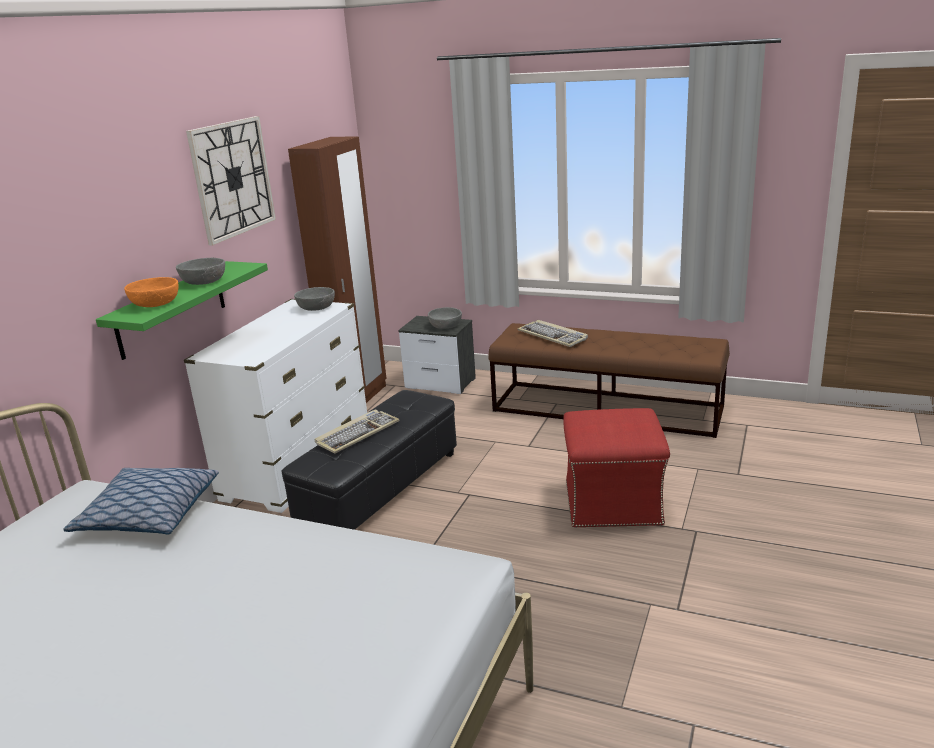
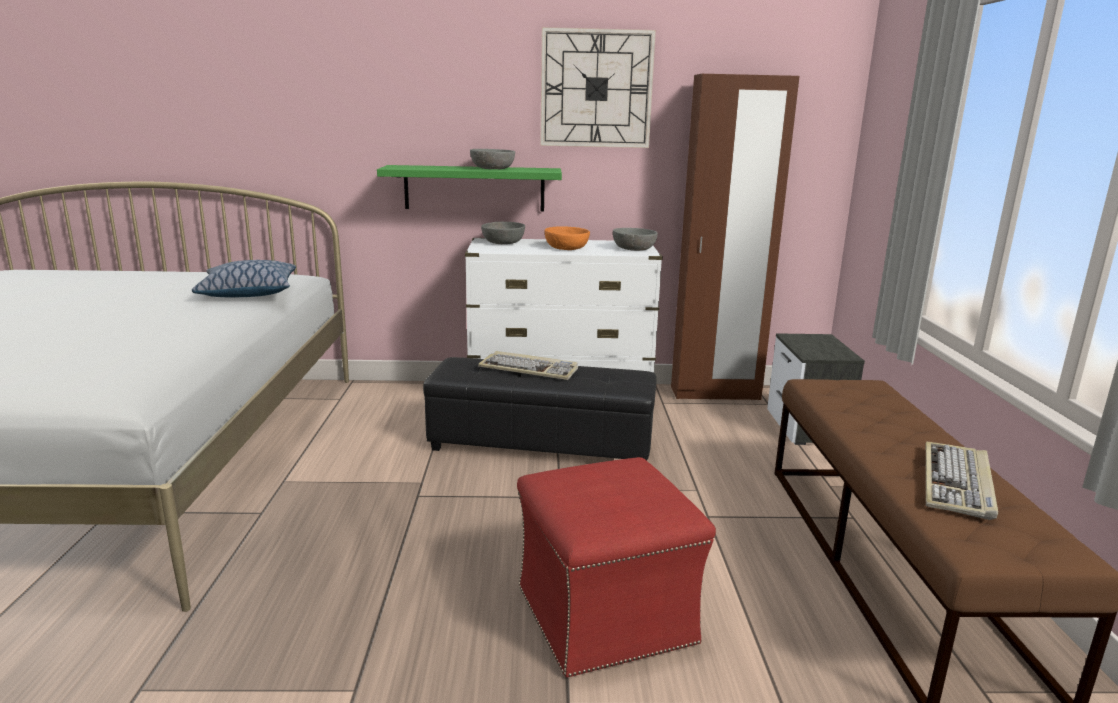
camera: 65 degrees right, 5 degrees down
orange bowl [124,277,179,307] -> orange bowl moved to [545,226,590,250]
grey bowl [428,307,462,329] -> grey bowl moved to [481,222,525,244]
keyboard [518,320,588,347] -> keyboard moved to [925,442,998,520]

